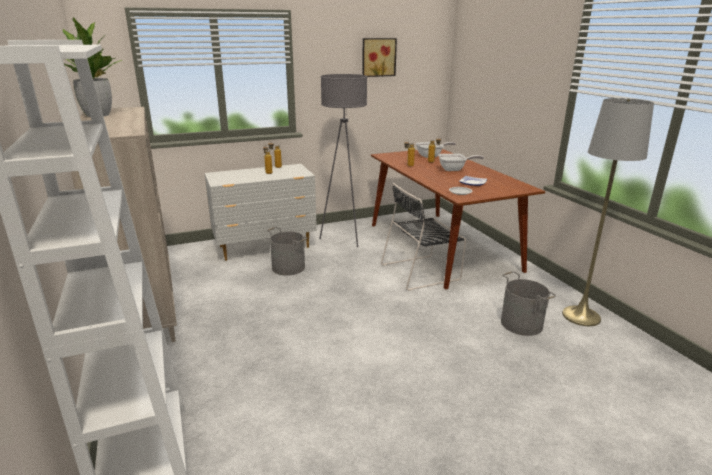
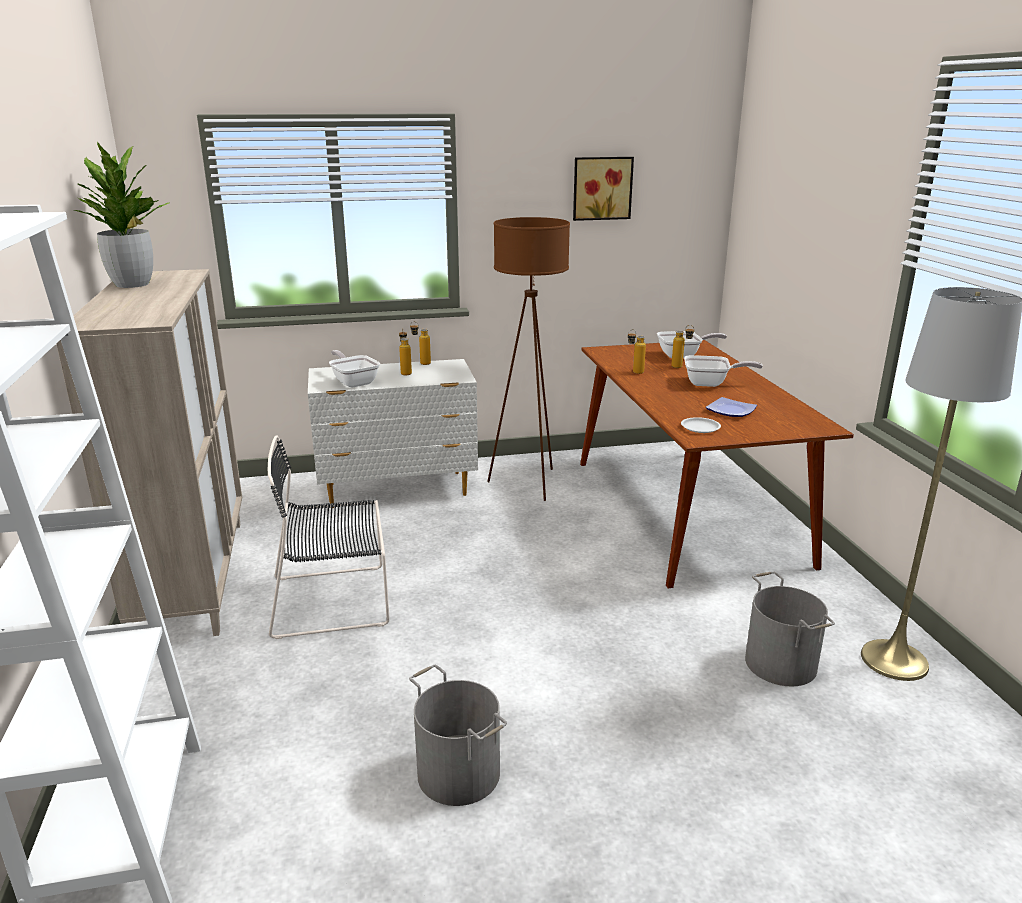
camera: 10 degrees right, 0 degrees up
grey bucket [266,227,308,276] -> grey bucket moved to [409,665,507,806]
grey floor lamp [319,74,367,247] -> brown floor lamp [487,217,570,501]
black chair [381,183,466,291] -> black chair moved to [268,435,390,639]
none -> frying pan [329,350,380,387]

